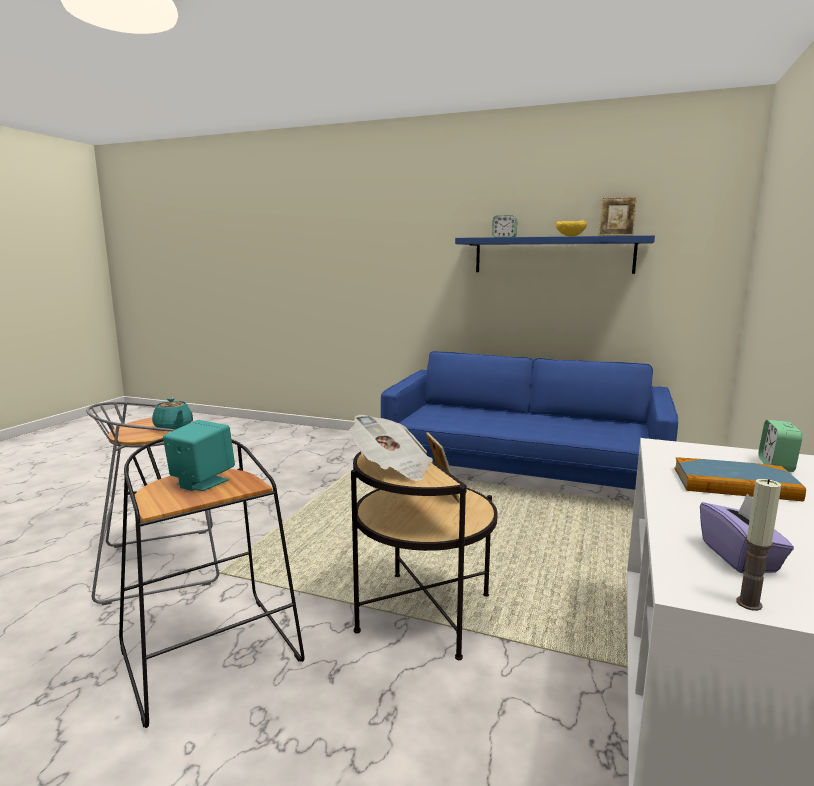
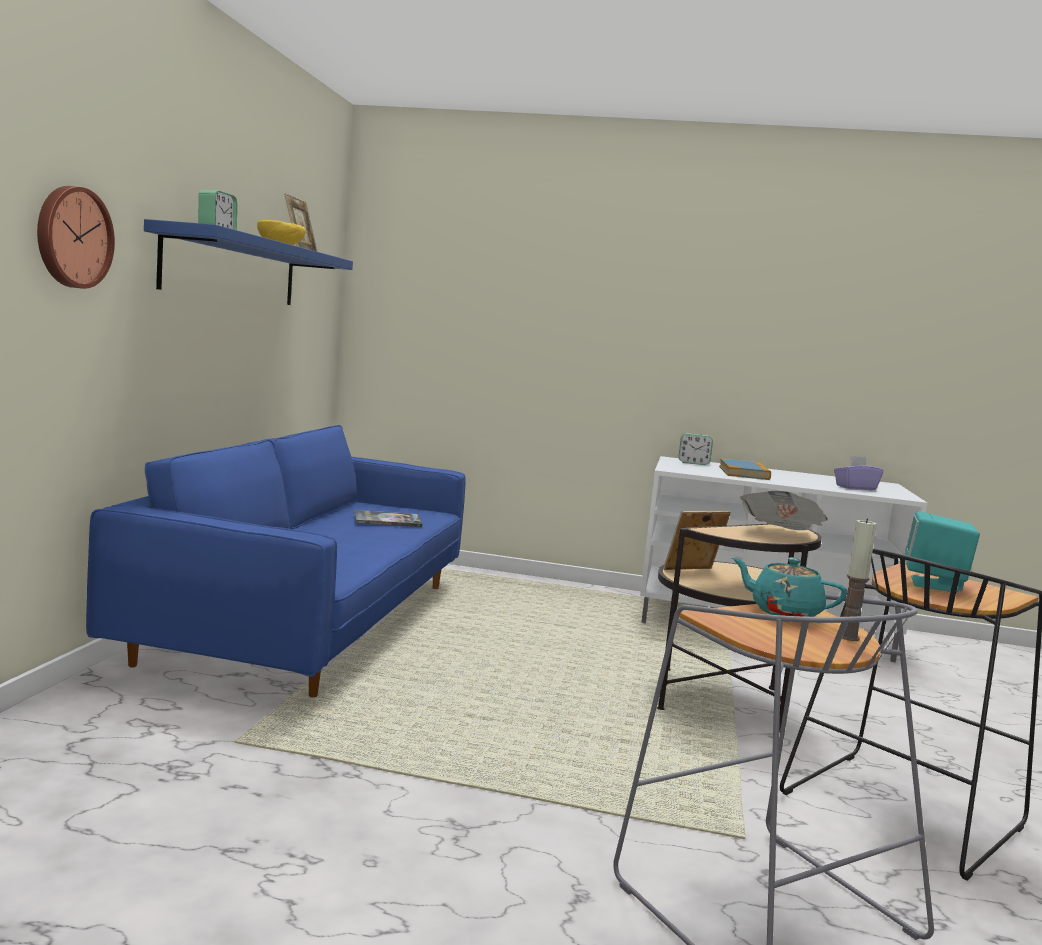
camera: 100 degrees left, 5 degrees down
turquoise teapot [152,398,193,429] -> turquoise teapot turned 105 degrees counterclockwise [732,558,847,617]
candle [736,479,781,611] -> candle moved to [842,518,877,641]
none -> wall clock [37,186,115,289]
none -> book [354,510,423,527]

